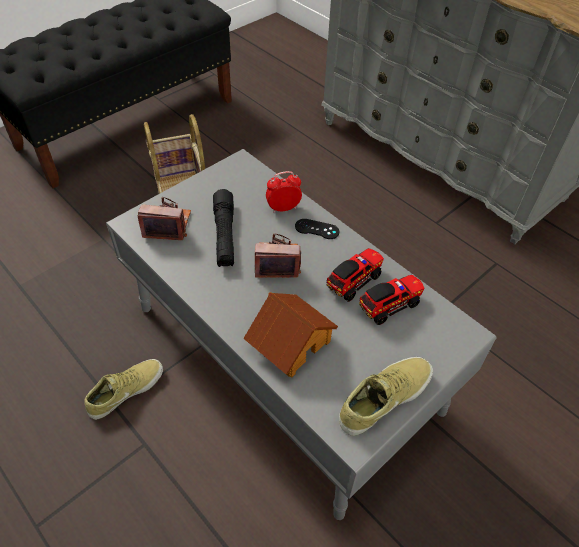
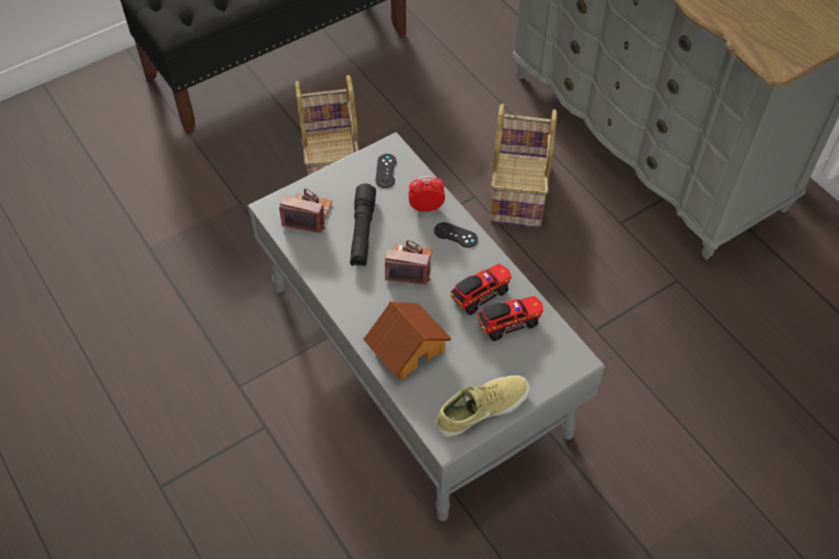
camera: 10 degrees right, 5 degrees up
beige shoe [84,359,163,420] -> none
none -> black game controller [376,154,397,188]
none -> basket [490,104,557,228]

